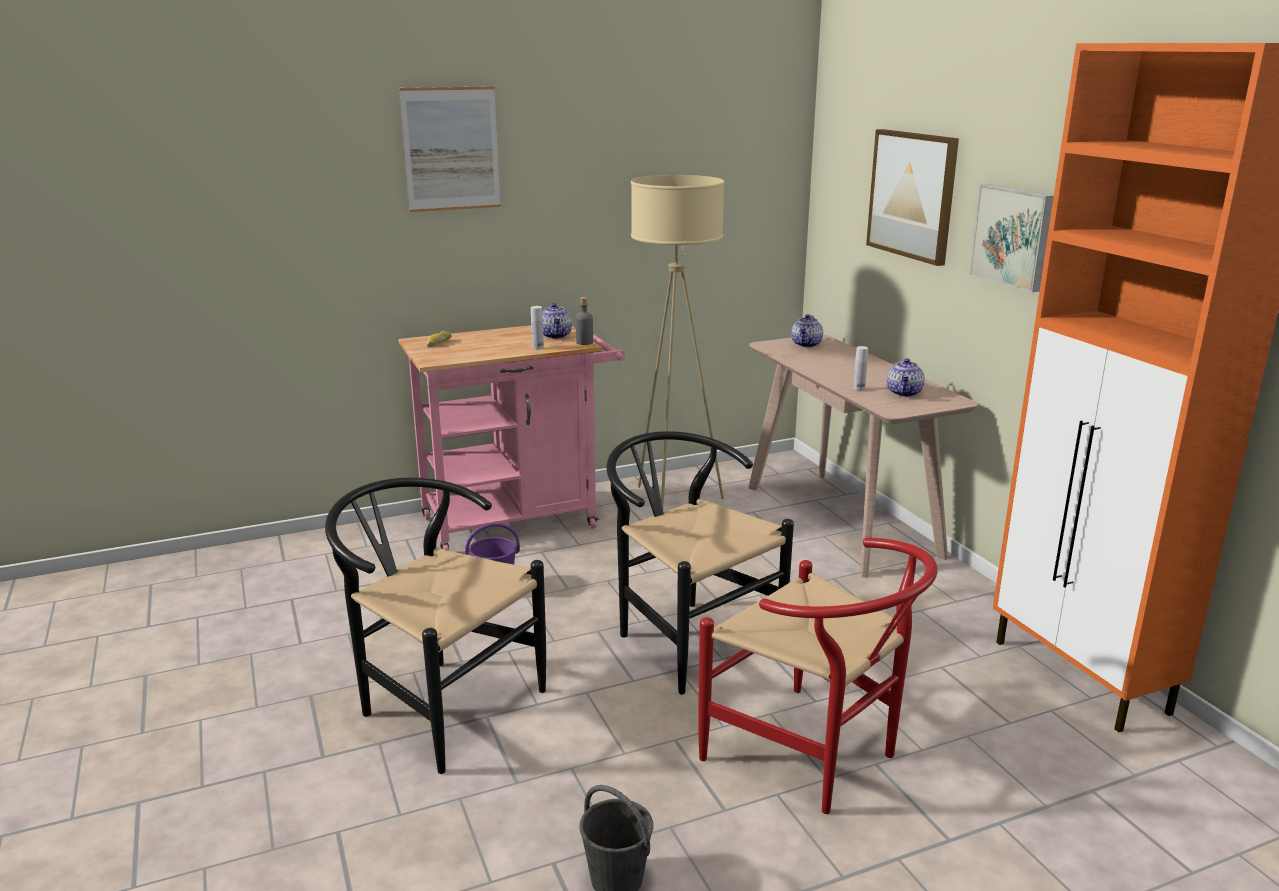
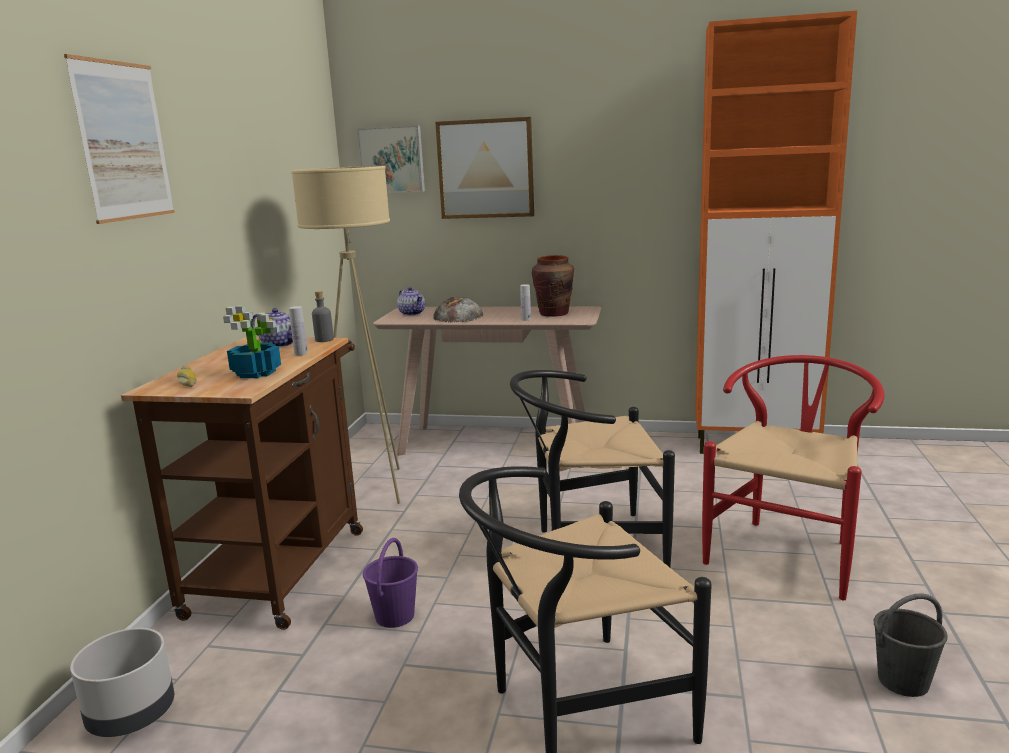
camera: 55 degrees left, 5 degrees down
pink cart [398,325,625,551] -> brown cart [121,337,363,630]
red chair [698,537,938,814] -> red chair turned 45 degrees counterclockwise [702,355,885,600]
teapot [887,358,925,397] -> brown vase [531,255,574,317]
picture [969,184,1054,292] -> picture moved to [356,125,425,193]
none -> grey planter [70,628,174,737]
none -> potted plant [223,305,281,378]
none -> bread [433,297,483,323]

